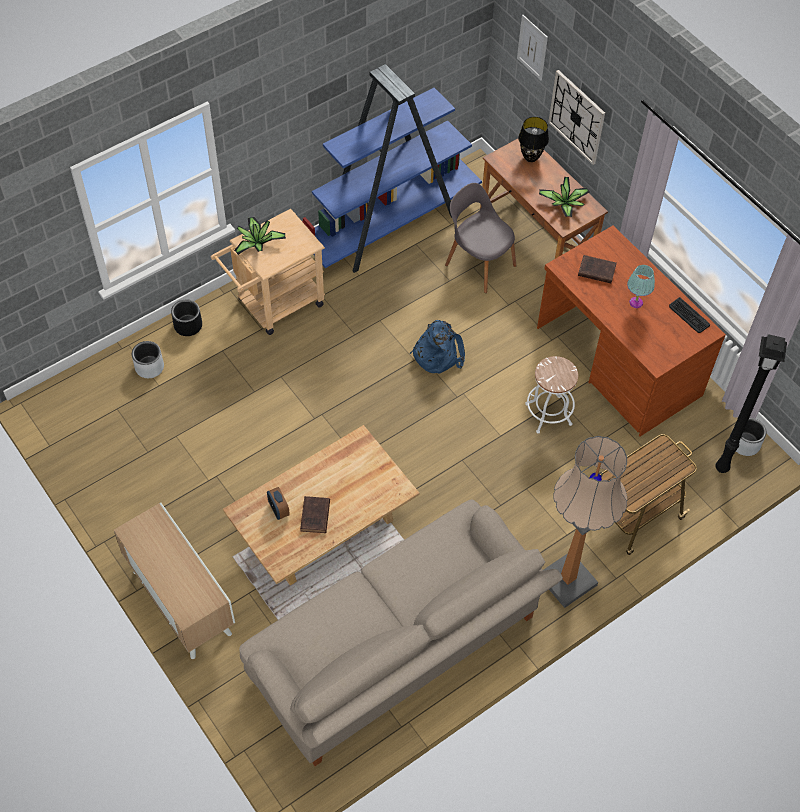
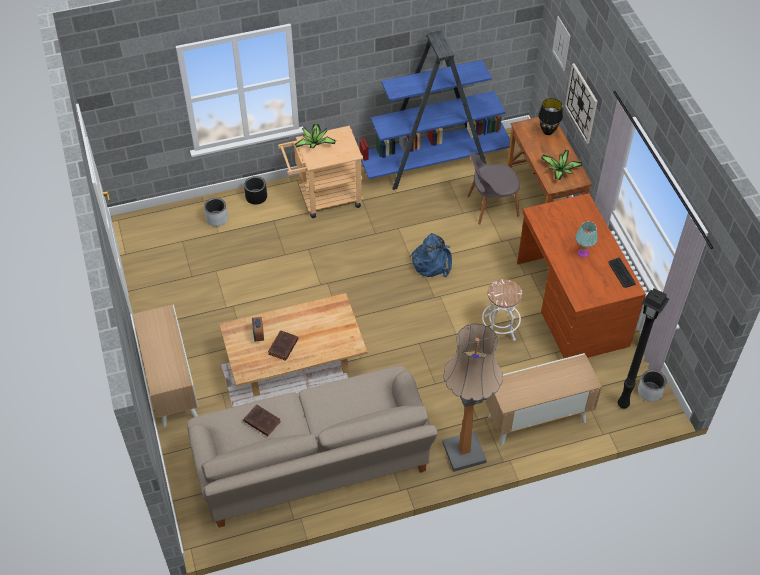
camera: 20 degrees right, 5 degrees down
grey chair [445,183,516,293] -> grey chair turned 75 degrees counterclockwise [467,152,520,224]
brown book [578,255,617,283] -> brown book moved to [243,404,281,436]
cart [600,434,697,555] -> cabinet [485,353,602,446]

